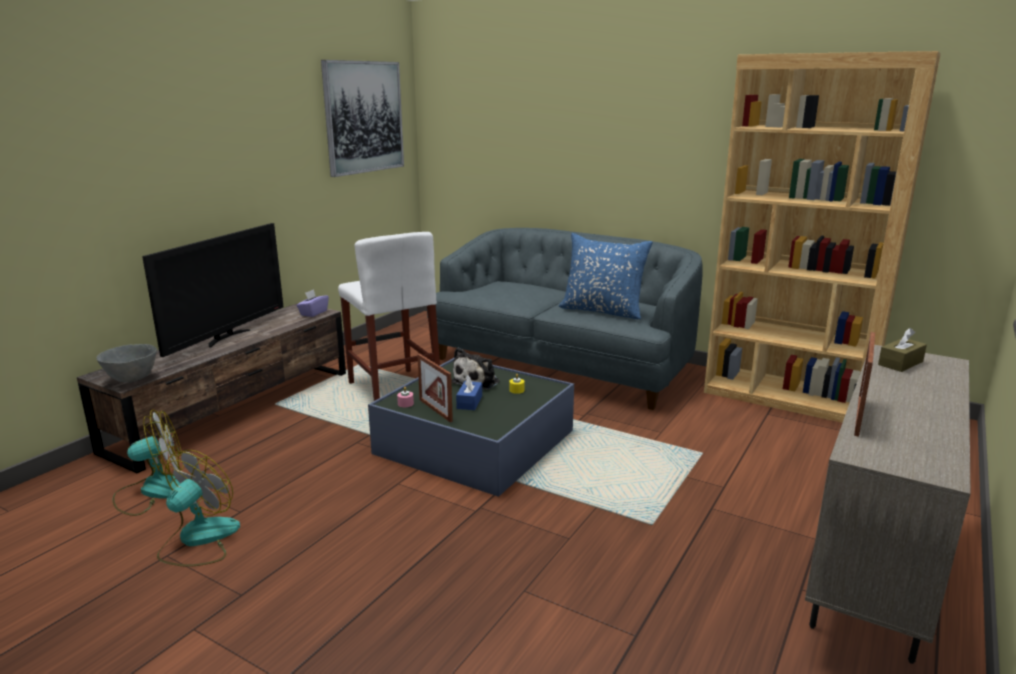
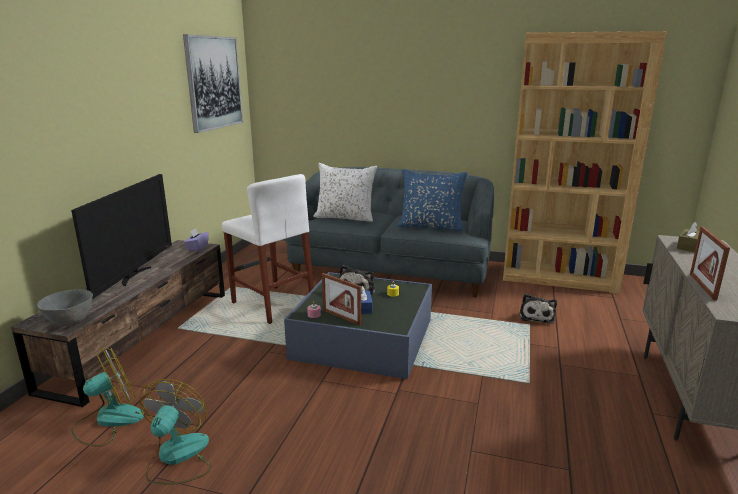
camera: 15 degrees left, 0 degrees up
none -> white pillow [313,163,377,222]
none -> plush toy [520,294,557,324]

